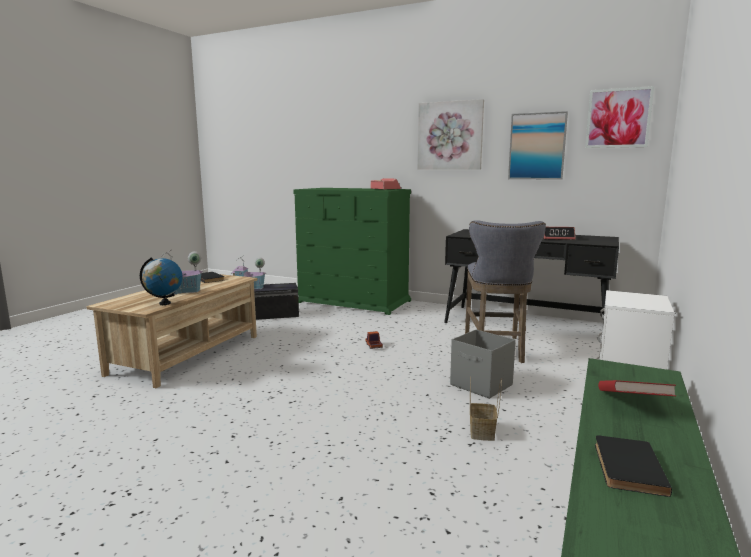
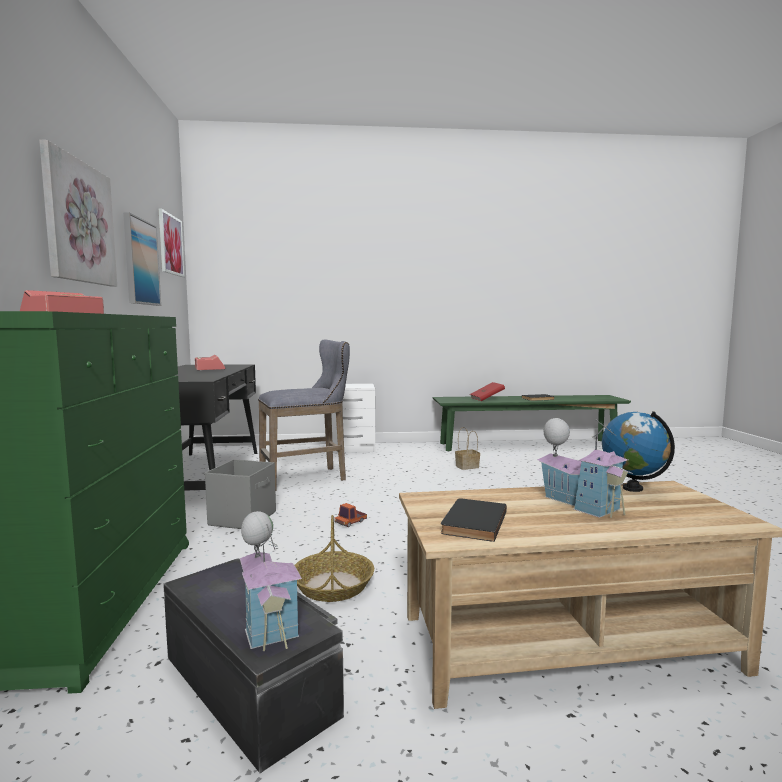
camera: 120 degrees left, 5 degrees down
grey storage box [450,329,516,399] -> grey storage box moved to [205,459,276,529]
none -> basket [295,515,374,602]

